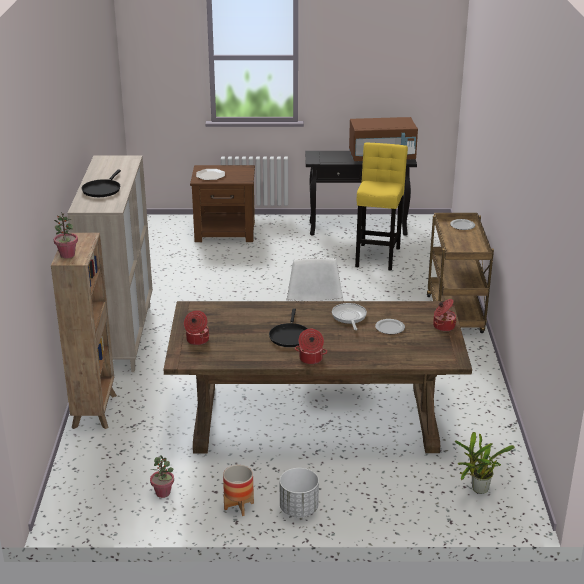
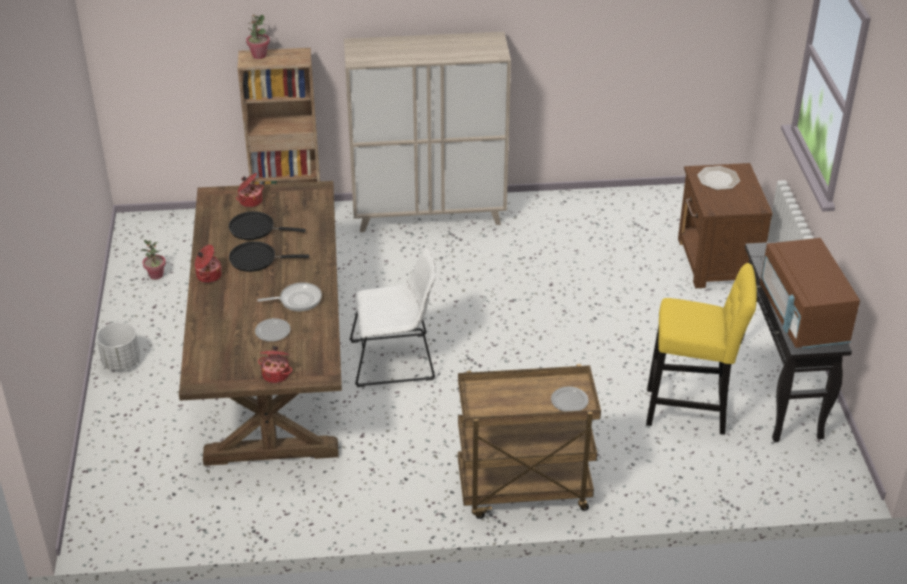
camera: 85 degrees right, 10 degrees up
black frying pan [81,170,121,197] -> black frying pan moved to [229,211,306,240]
planter [223,465,254,516] -> none
potted plant [455,432,515,494] -> none

